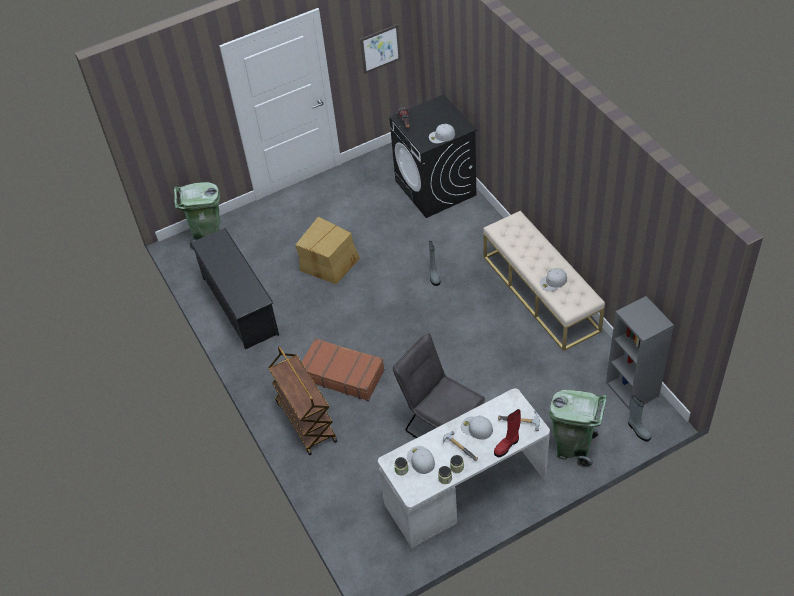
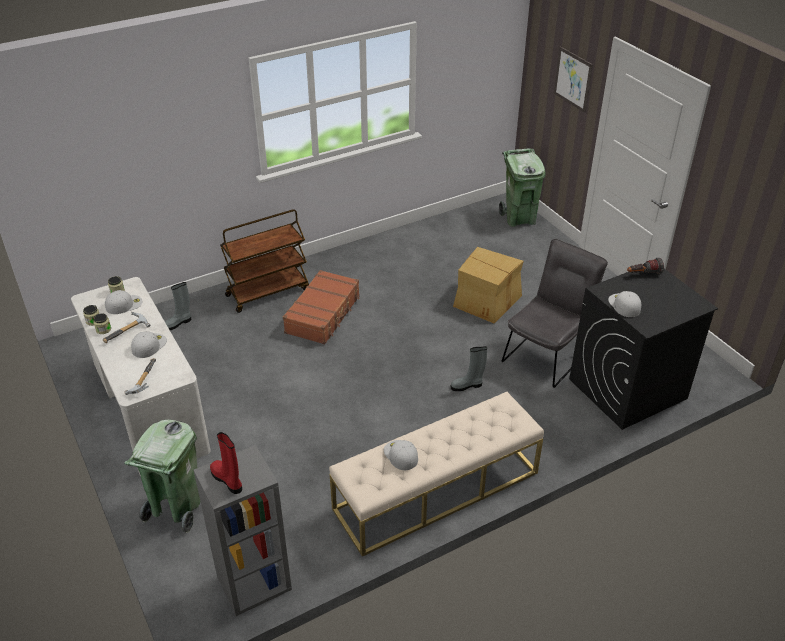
camera: 85 degrees right, 10 degrees down
black shoe rack [190,228,279,350] -> none
picture [360,24,401,74] -> picture moved to [554,46,593,113]
grey chair [393,334,485,438] -> grey chair moved to [502,239,608,388]
red boot [494,409,521,457] -> red boot moved to [210,432,242,494]
grey boot [628,396,651,441] -> grey boot moved to [165,282,191,330]

